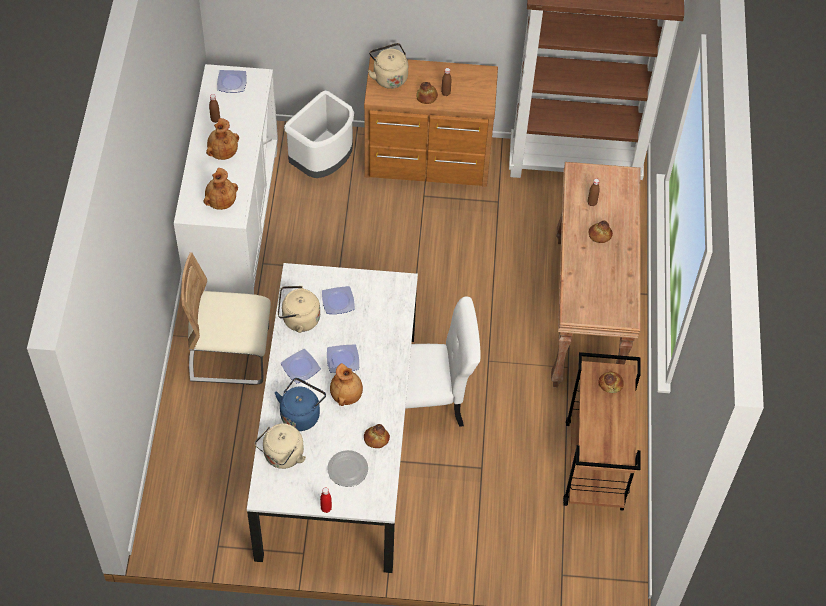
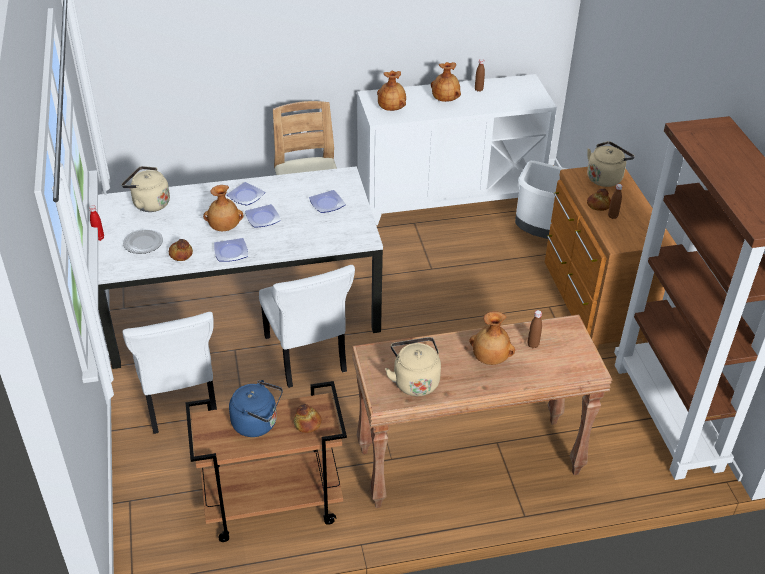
camera: 75 degrees right, 15 degrees down
plate [217,70,247,93] -> plate moved to [214,238,248,262]
blue kettle [275,378,326,431] -> blue kettle moved to [229,380,283,437]
beige kettle [278,286,320,333] -> beige kettle moved to [385,337,441,396]
bread [589,220,613,243] -> brown vase [469,311,515,365]
none -> white chair [122,312,217,434]

